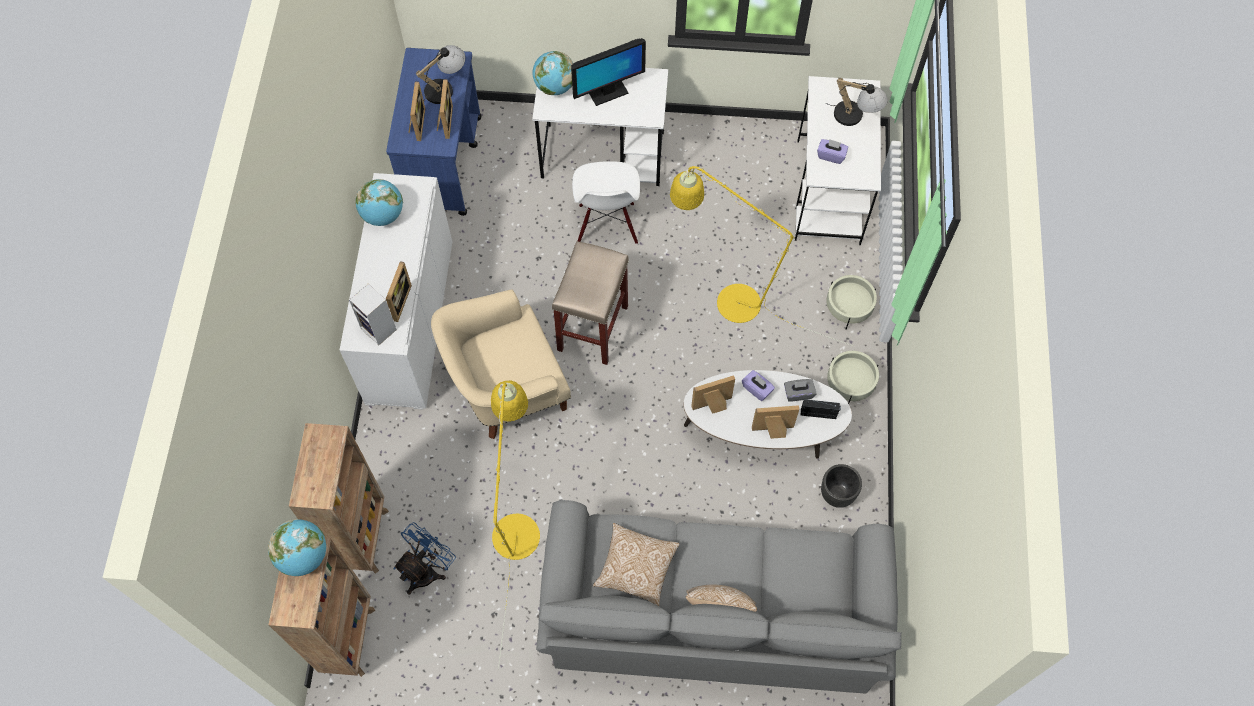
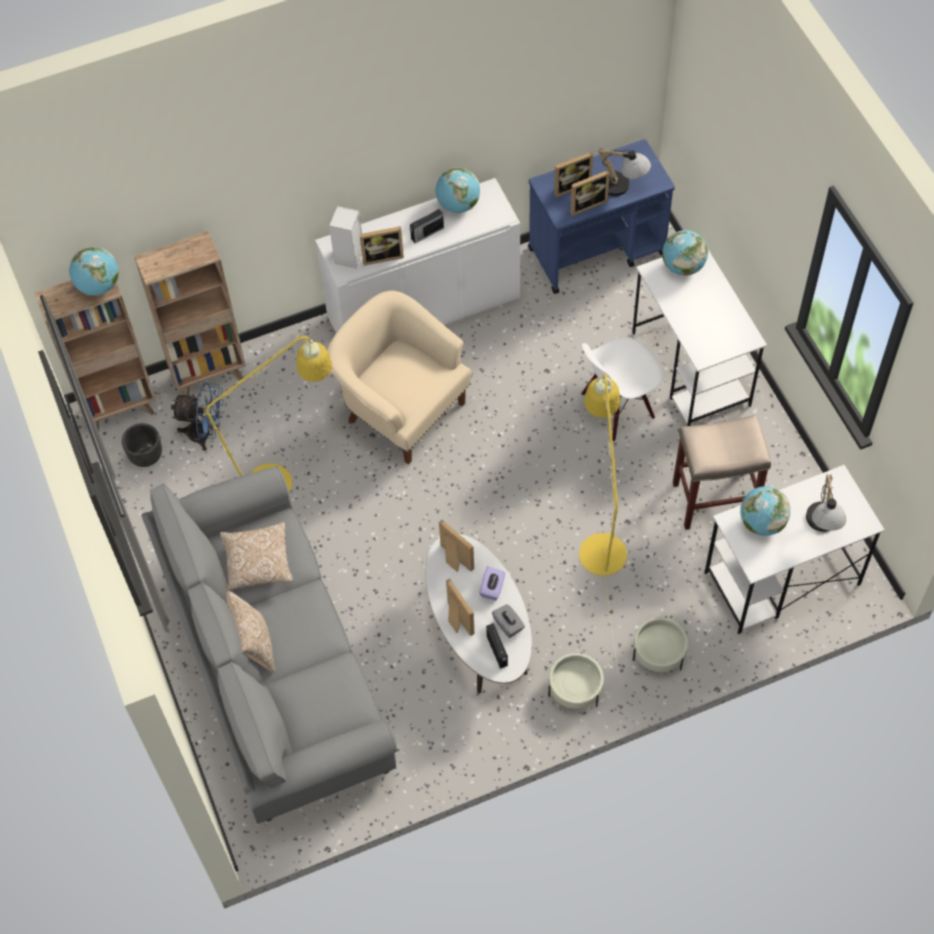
camera: 65 degrees right, 5 degrees down
beige stool [552,241,629,365] -> beige stool moved to [673,415,771,530]
monitor [571,38,646,106] -> none
purple tissue box [817,139,848,164] -> globe [740,486,790,536]
black planter [821,464,862,508] -> black planter moved to [122,423,162,467]
none -> radio [410,209,444,243]

